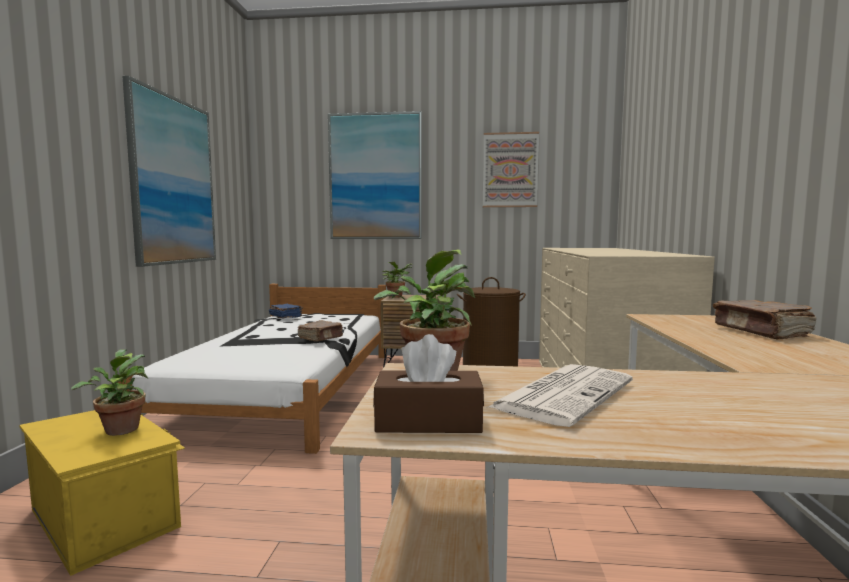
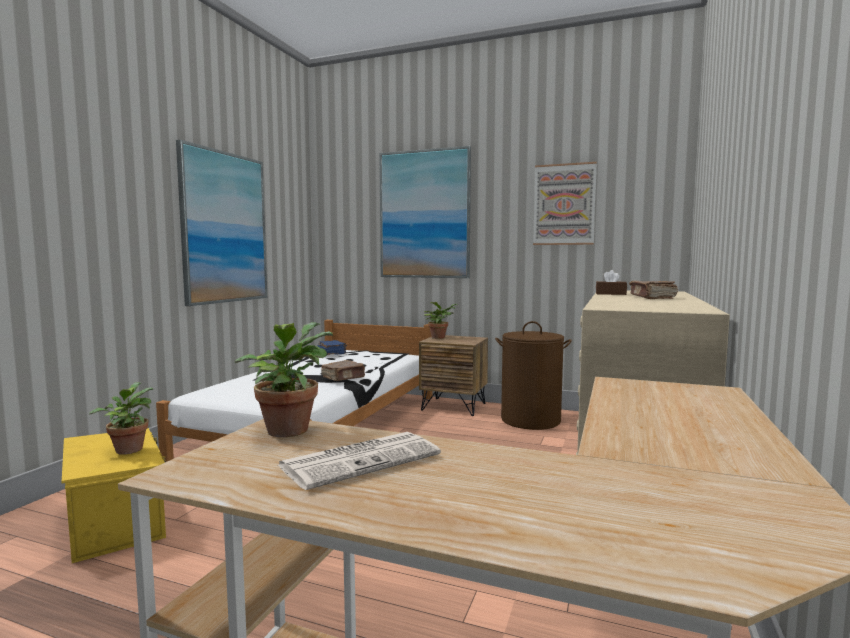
camera: 15 degrees right, 0 degrees up
brown tissue box [373,334,484,433] -> brown tissue box moved to [596,270,627,295]
brown book [713,300,817,340] -> brown book moved to [629,280,678,299]

